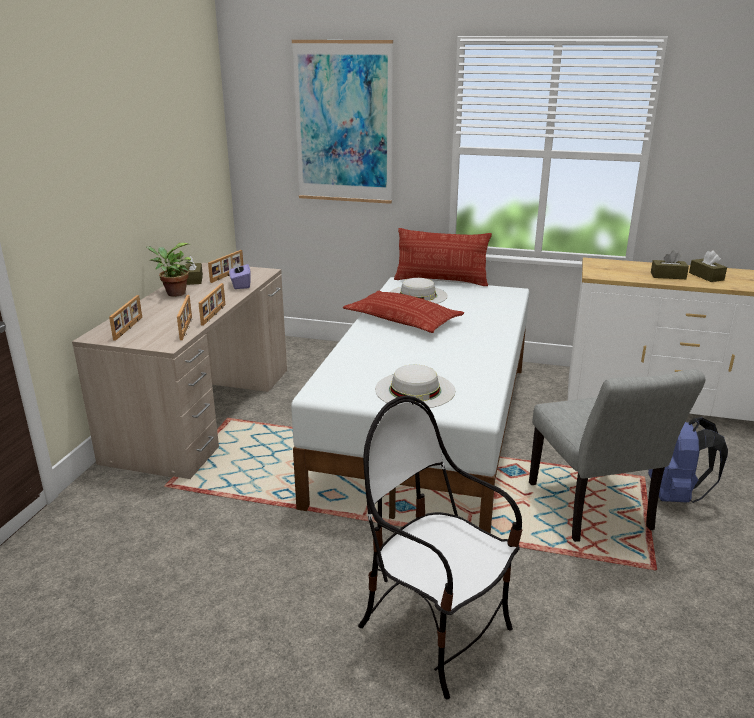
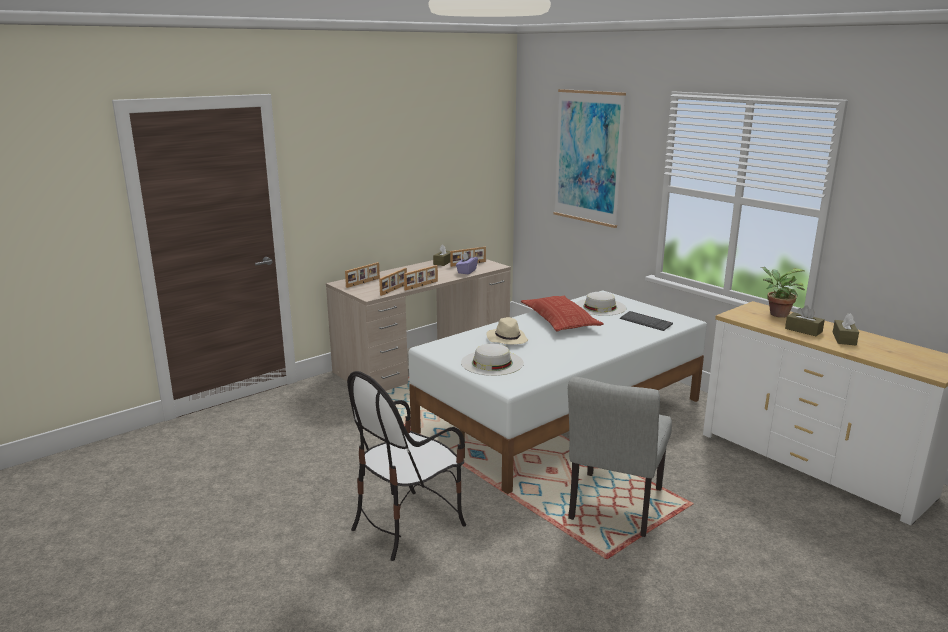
camera: 35 degrees right, 5 degrees down
potted plant [147,243,193,297] -> potted plant moved to [761,267,805,318]
chair [358,396,522,700] -> chair turned 120 degrees counterclockwise [347,371,466,561]
pillow [394,228,492,286] -> none
blue backpack [648,418,728,503] -> none
none -> beige hat [486,317,528,344]
none -> keyboard [620,311,673,331]

